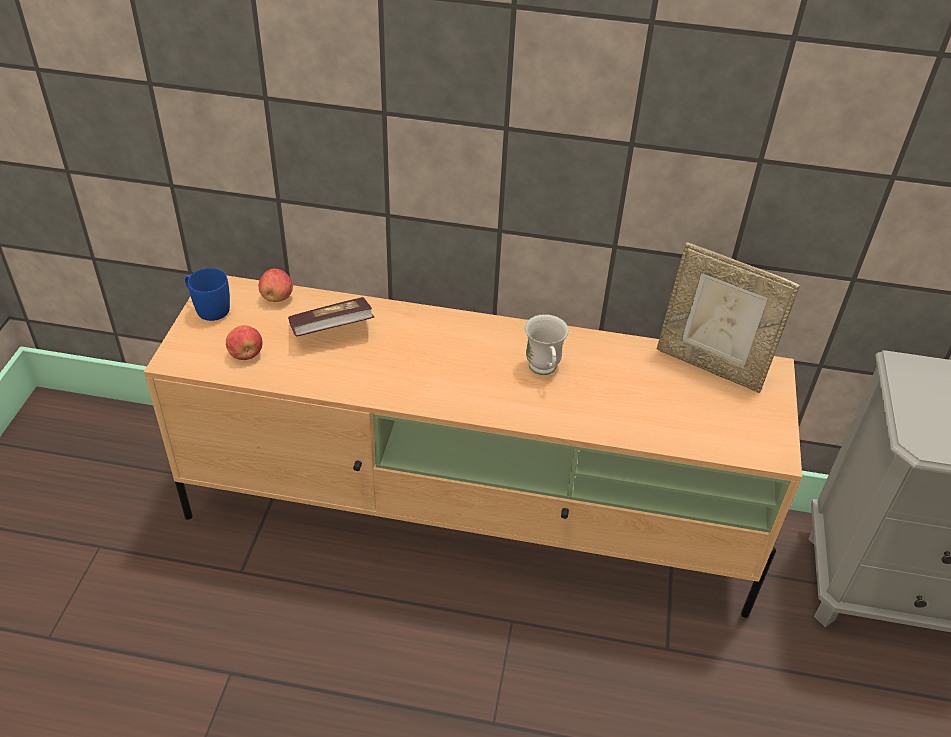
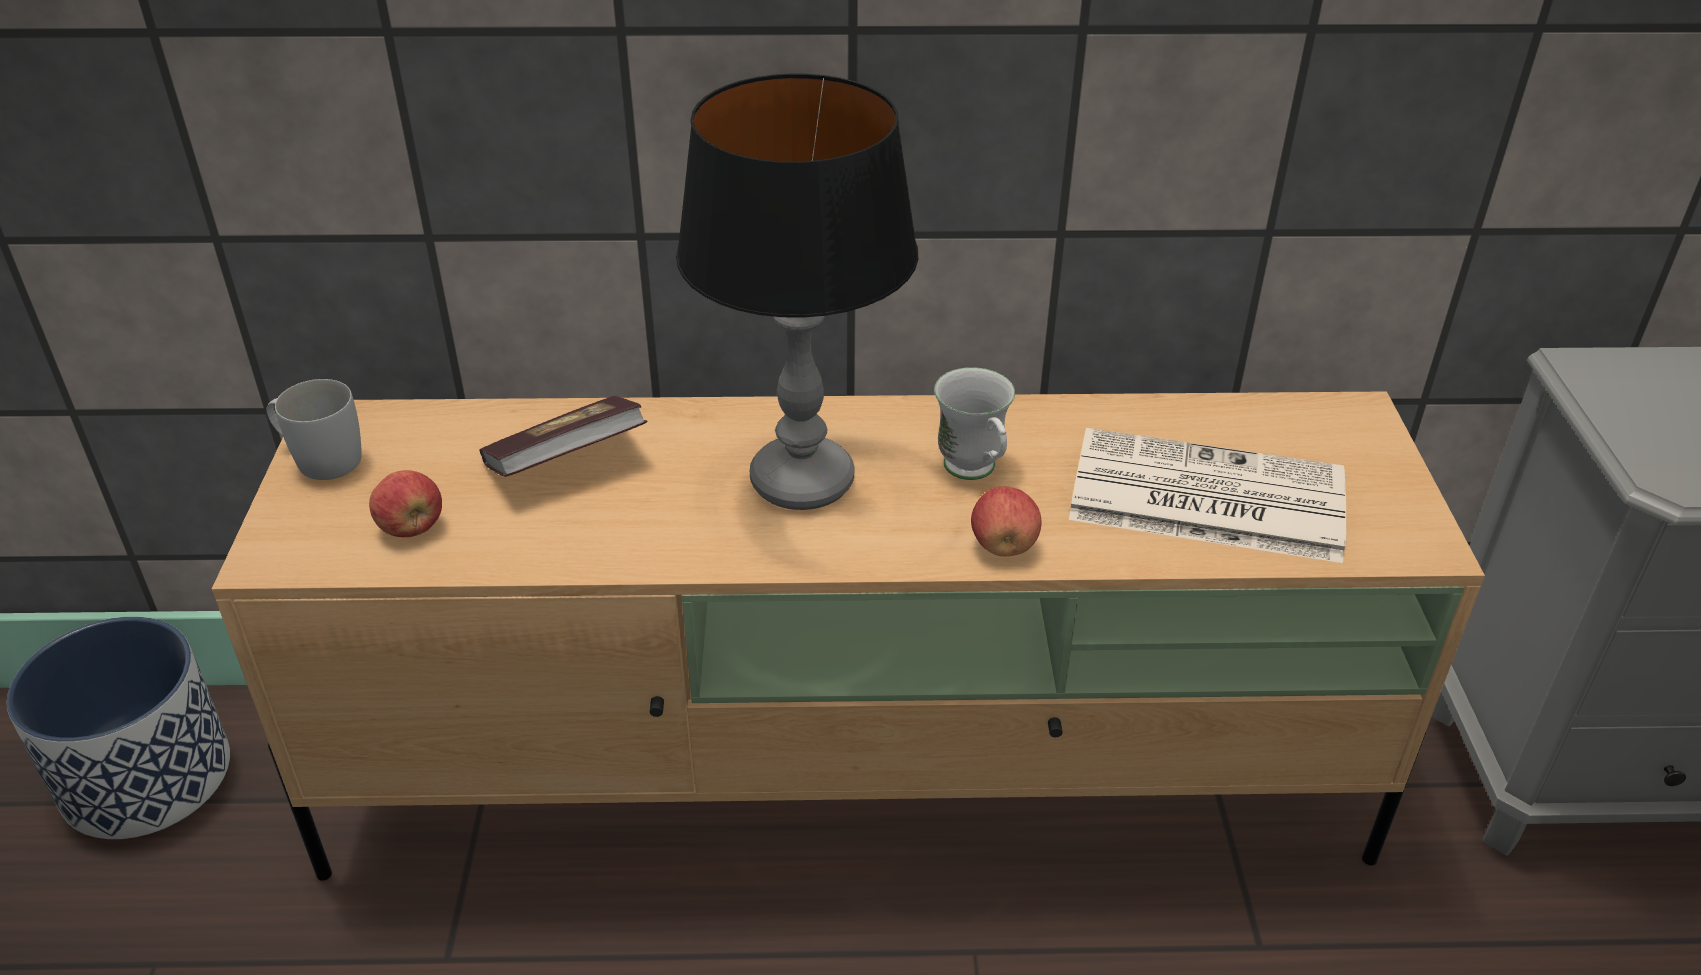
camera: 10 degrees left, 5 degrees down
blue mug [185,268,230,321] -> white mug [266,379,362,480]
apple [259,269,293,302] -> apple moved to [971,486,1041,556]
picture frame [657,242,800,393] -> none
none -> planter [7,617,230,839]
none -> table lamp [676,73,918,510]
none -> newspaper [1069,428,1346,563]

